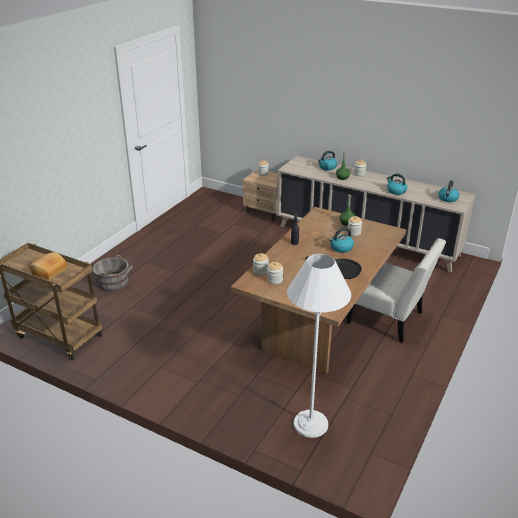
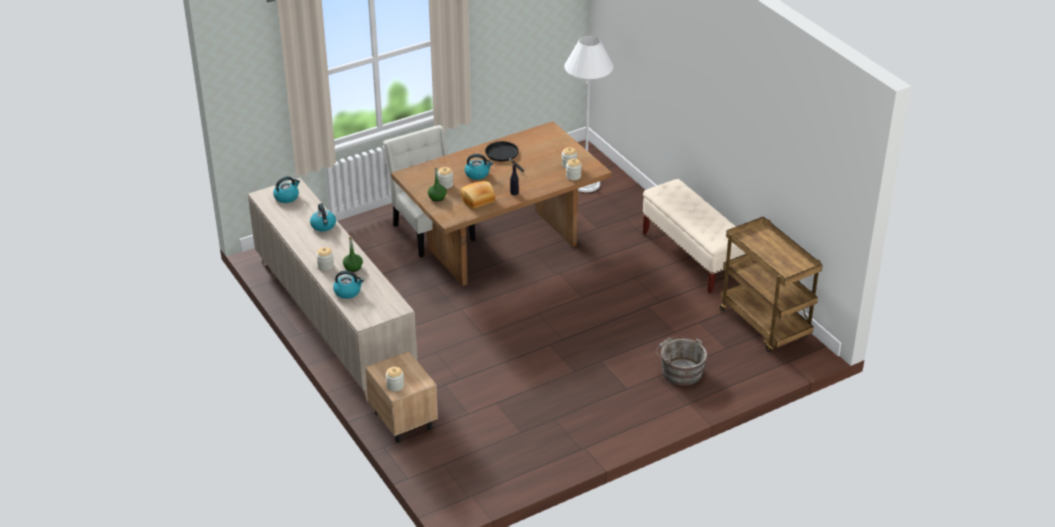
camera: 150 degrees left, 5 degrees up
bread [29,252,67,280] -> bread moved to [460,181,495,209]
none -> beige bench [642,179,746,293]

